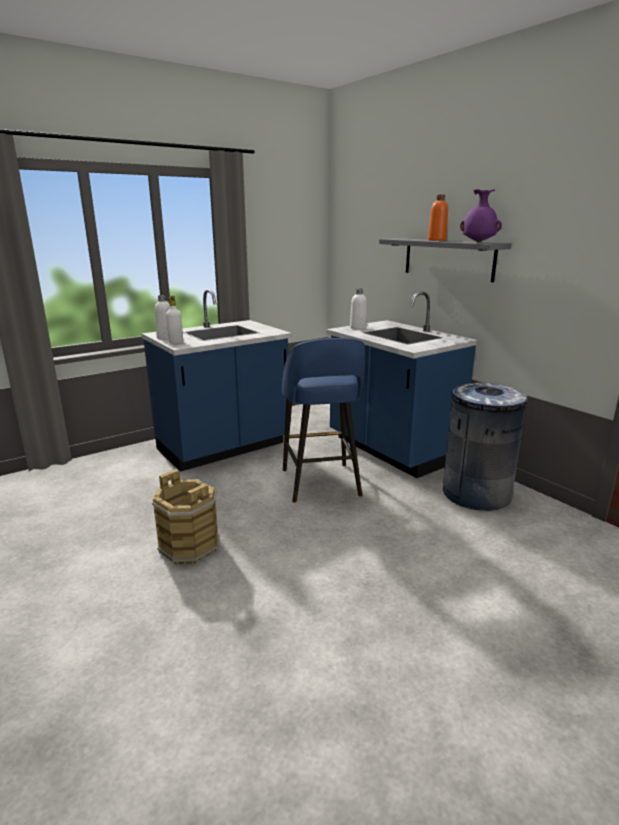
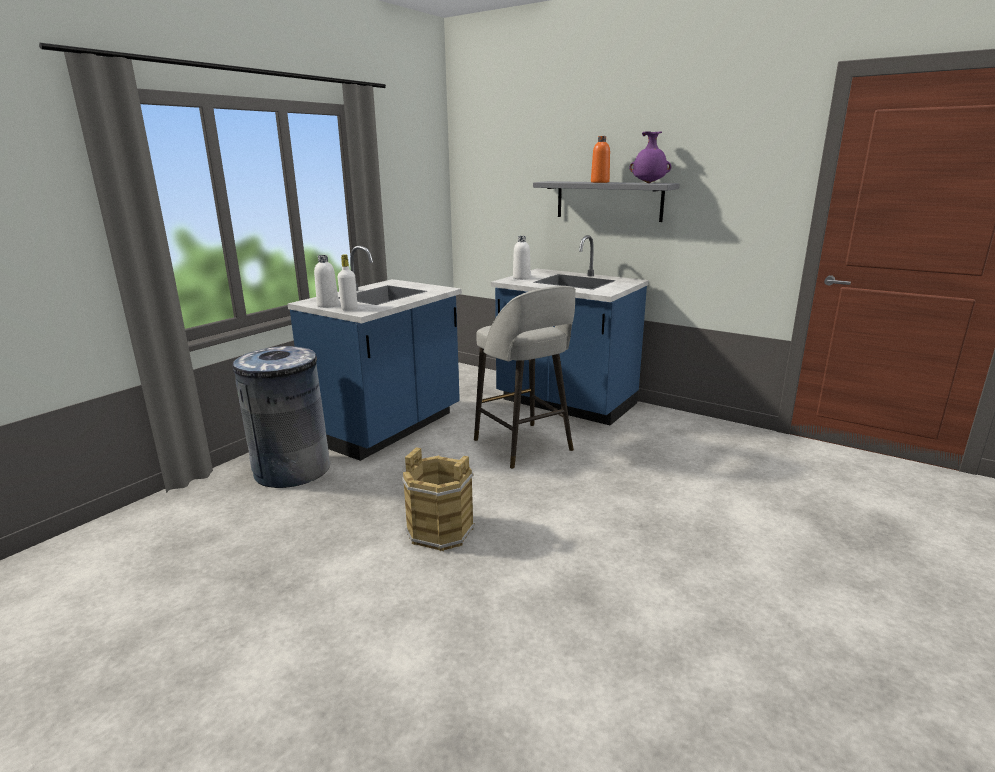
camera: 20 degrees left, 0 degrees up
blue stool [282,338,365,503] -> grey stool [474,286,576,469]
grey trash can [443,383,527,511] -> grey trash can moved to [232,346,330,488]

